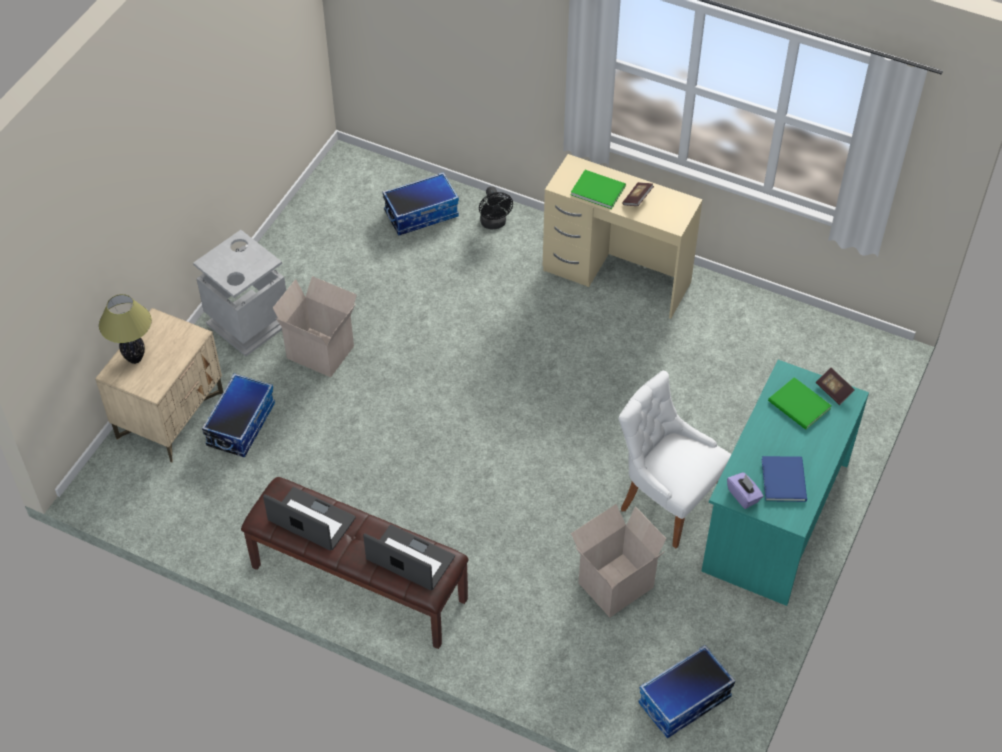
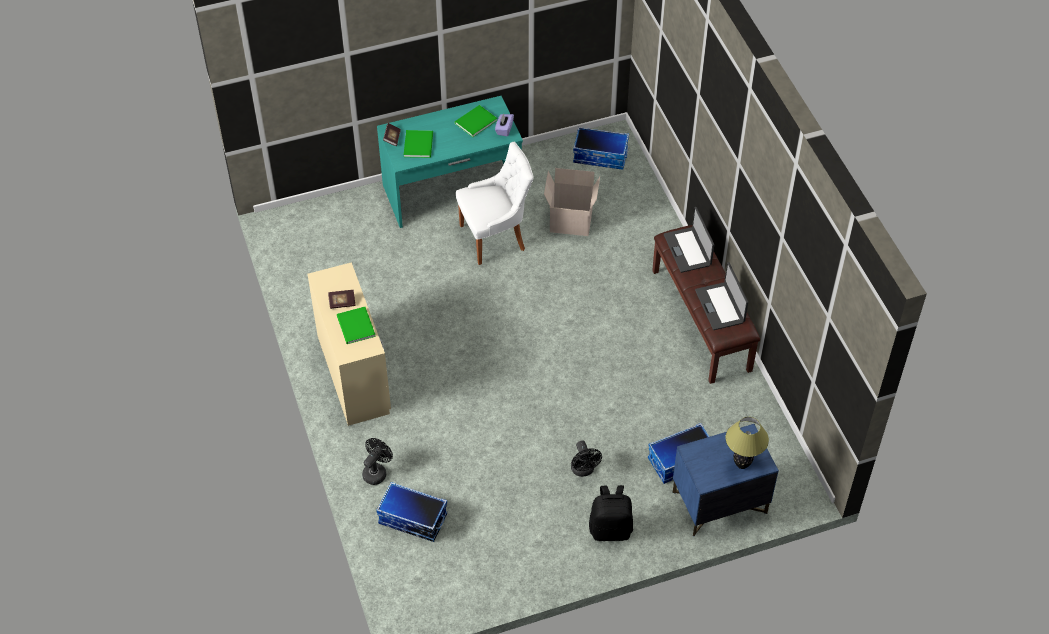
camera: 135 degrees left, 0 degrees up
beige nightstand [95,308,223,463] -> blue nightstand [672,424,779,536]
grey trash can [193,230,286,357] -> black backpack [589,485,633,541]
cardboard box [273,276,357,377] -> black fan [571,441,602,477]
white chair [619,370,731,548] -> white chair turned 105 degrees counterclockwise [456,142,534,265]
blue book [762,456,807,502] -> green book [455,105,497,137]

